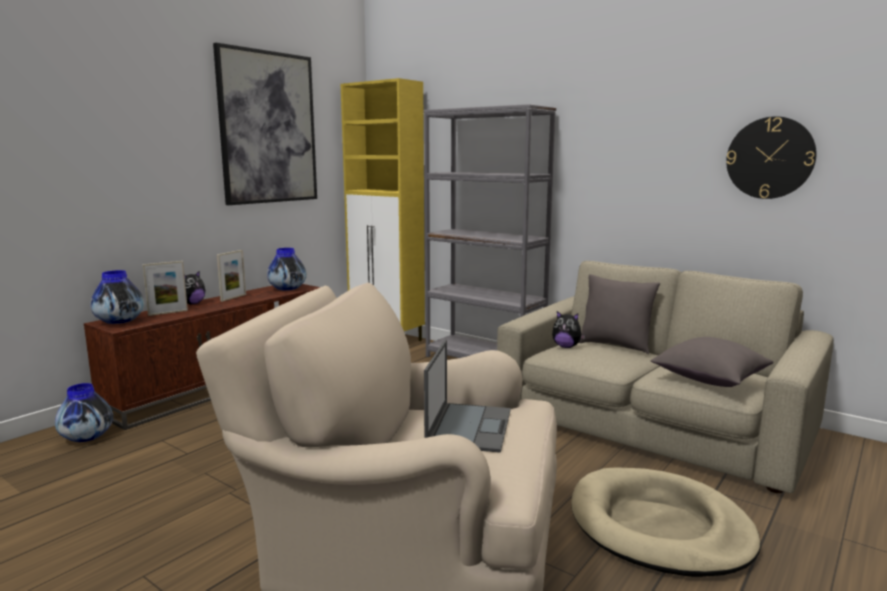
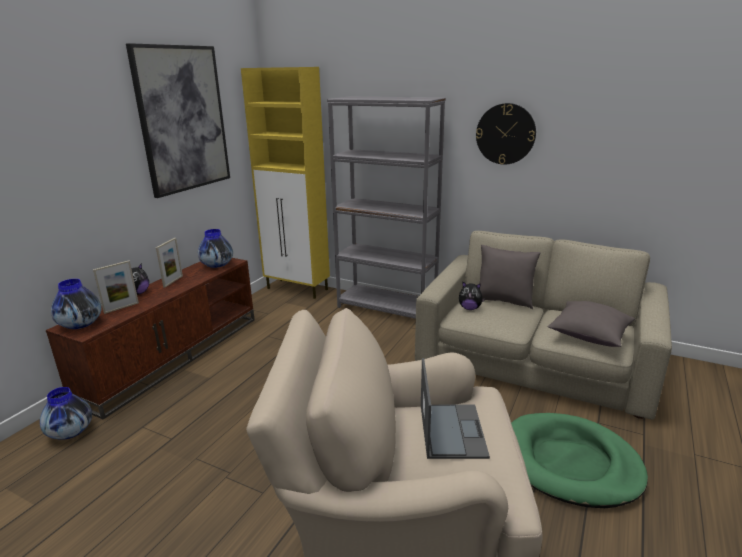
camera: 10 degrees left, 10 degrees up
beige dog bed [571,467,761,577] -> green dog bed [511,413,648,508]
wall clock [726,116,816,199] -> wall clock moved to [476,103,536,165]

